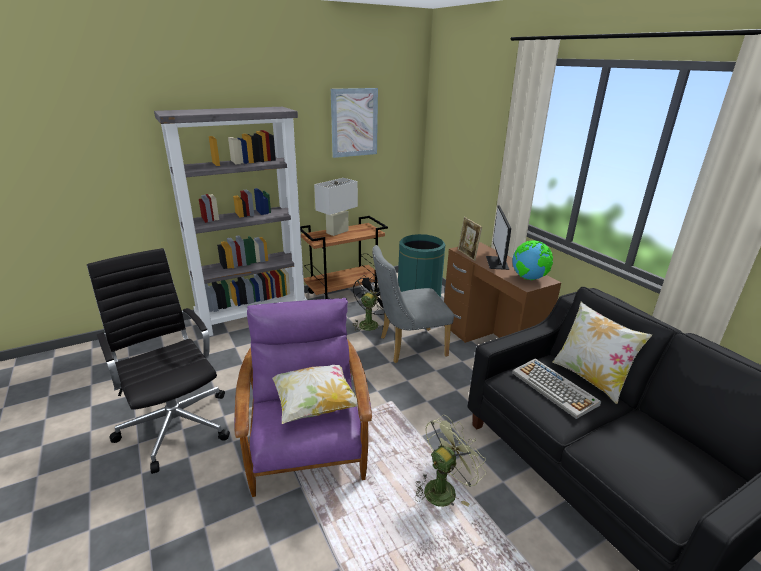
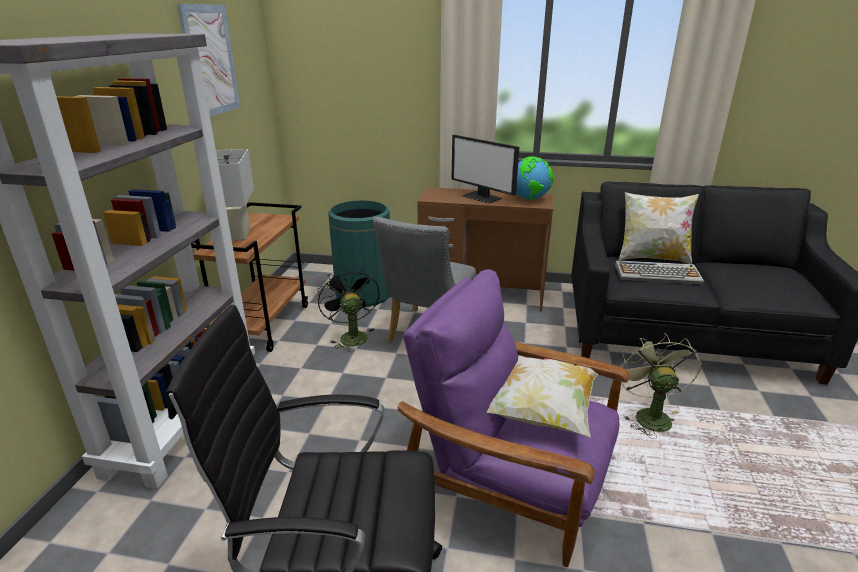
camera: 50 degrees left, 0 degrees up
picture frame [458,217,482,261] -> none

